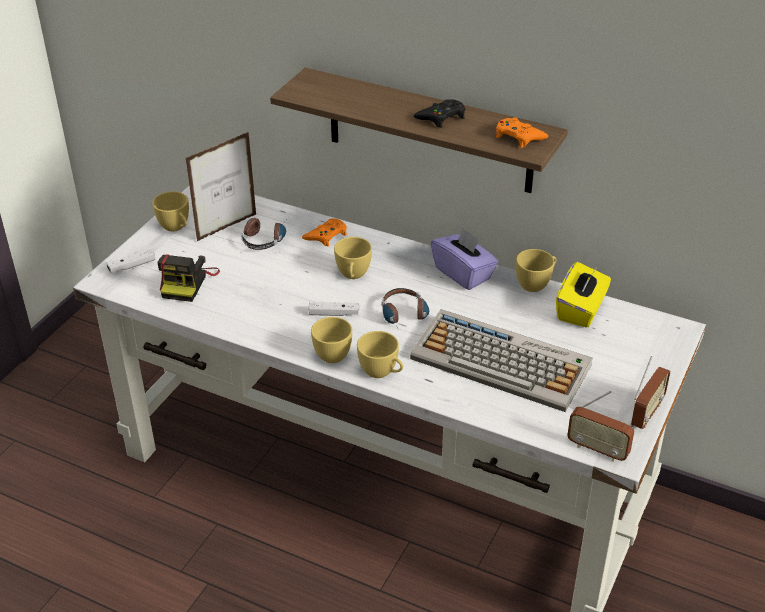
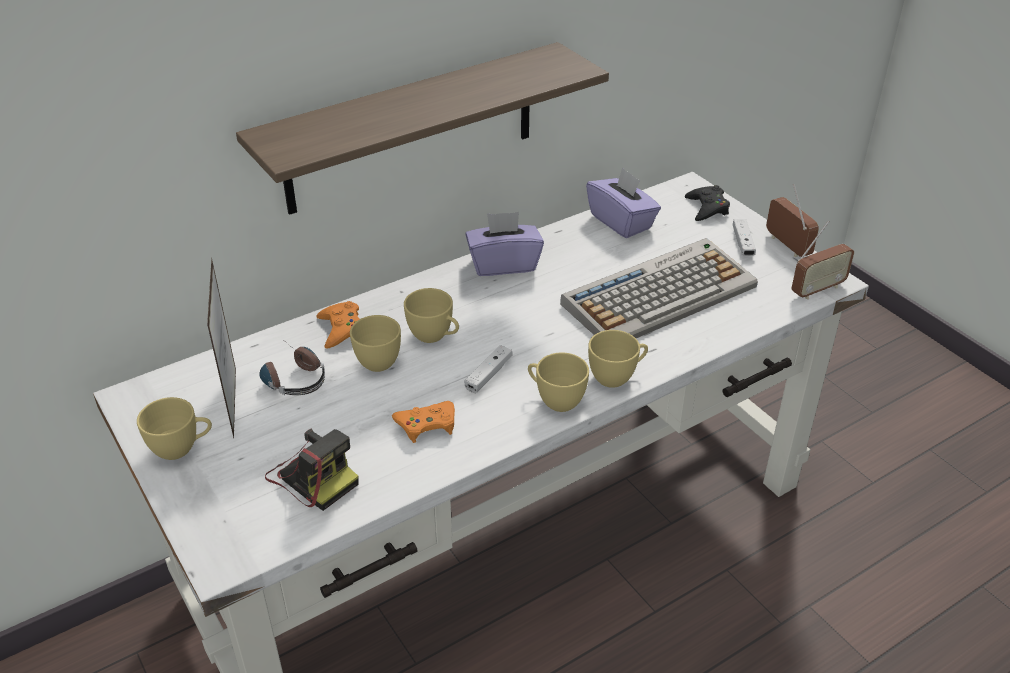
camera: 60 degrees left, 0 degrees up
white game controller [107,248,155,273] -> white game controller moved to [733,219,756,256]
headphones [381,288,429,330] -> none
black game controller [414,99,465,128] -> black game controller moved to [685,185,730,221]
orange game controller [496,117,548,148] -> orange game controller moved to [392,401,455,443]
yellow cup [516,249,557,292] -> yellow cup moved to [350,315,401,372]
yellow tissue box [556,262,611,328] -> purple tissue box [586,167,661,238]

